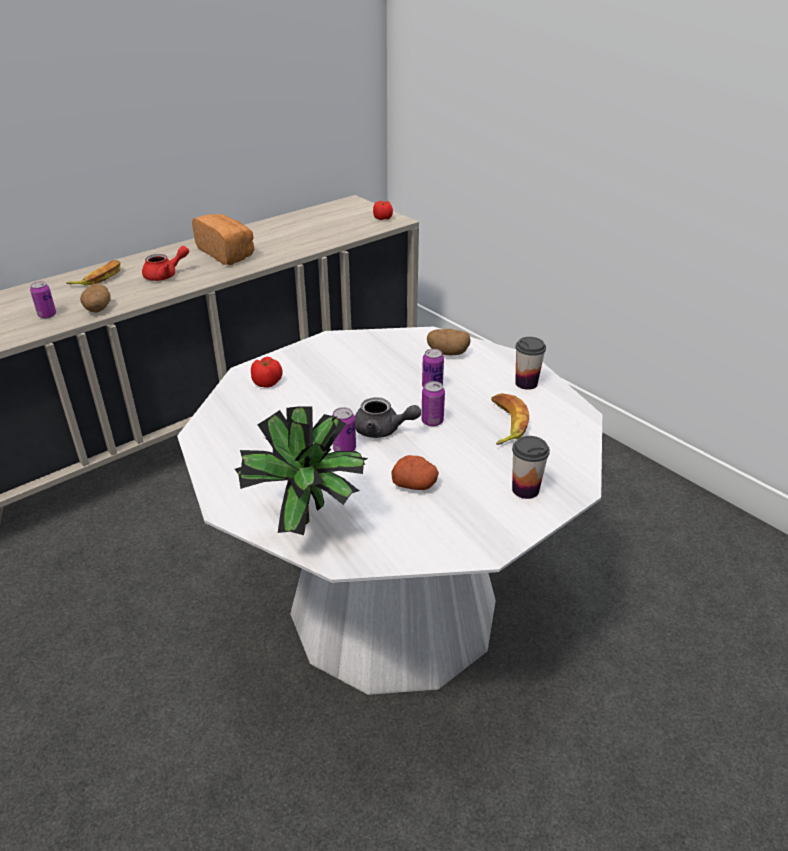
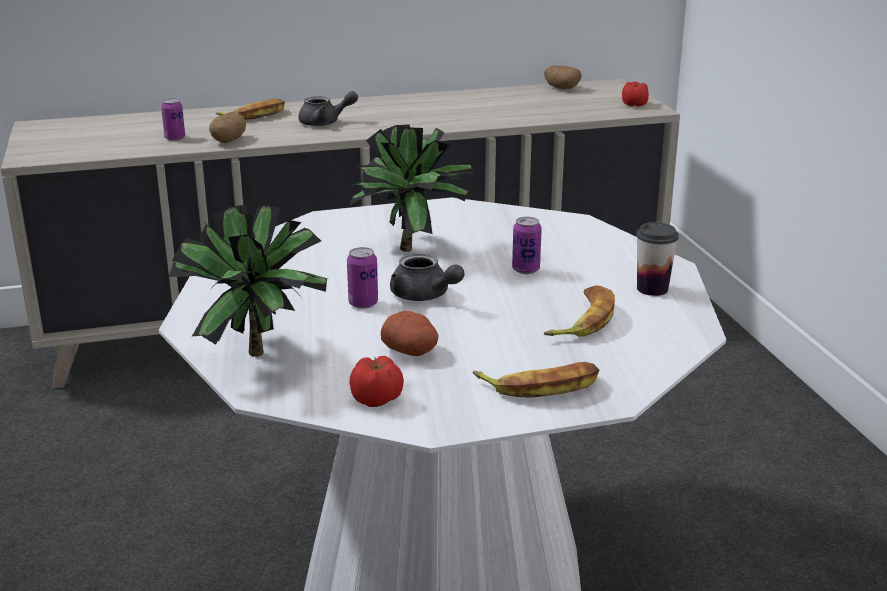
camera: 25 degrees right, 10 degrees down
red teapot [142,246,189,281] -> grey teapot [298,91,358,126]
bread [192,214,254,265] -> none
tomato [251,357,283,388] -> tomato moved to [349,356,404,407]
can [421,381,445,426] -> none
potato [427,329,471,356] -> potato moved to [544,65,582,89]
cup [512,436,550,499] -> banana [473,362,599,398]
none -> potted plant [350,125,475,252]

